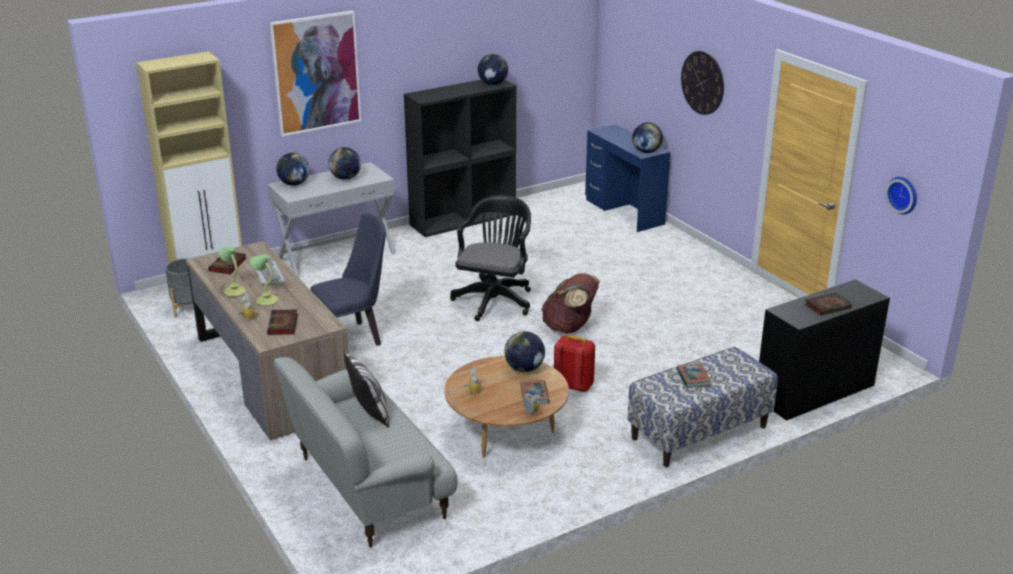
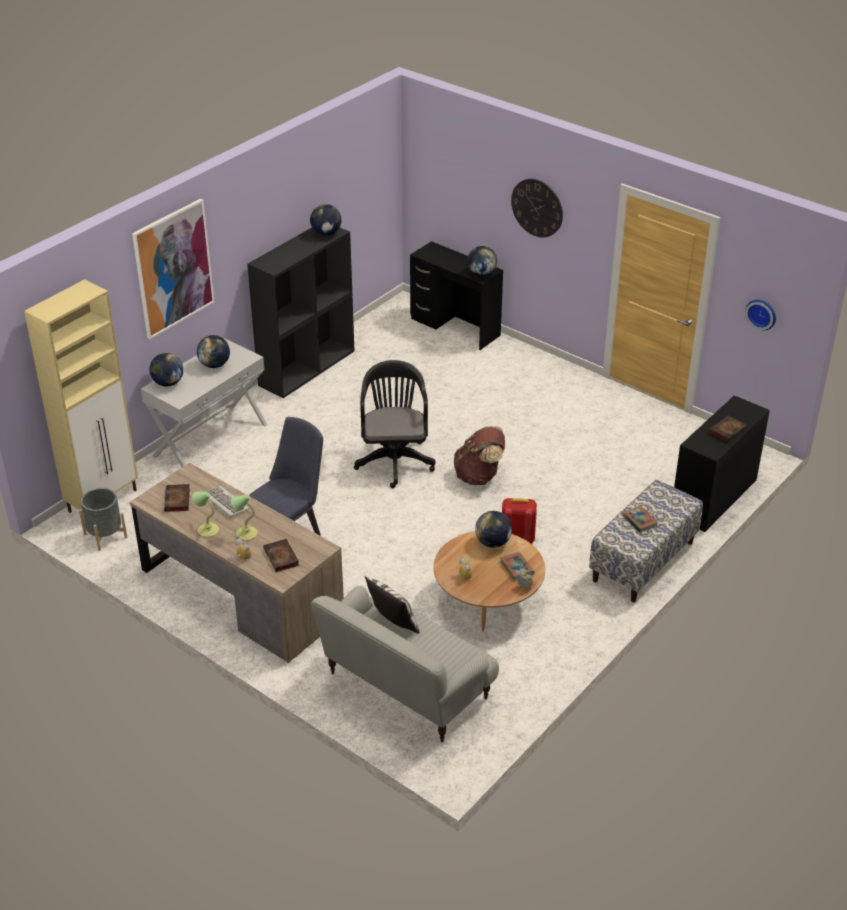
camera: 20 degrees left, 10 degrees up
blue desk [585,124,670,232] -> black desk [410,241,503,350]

